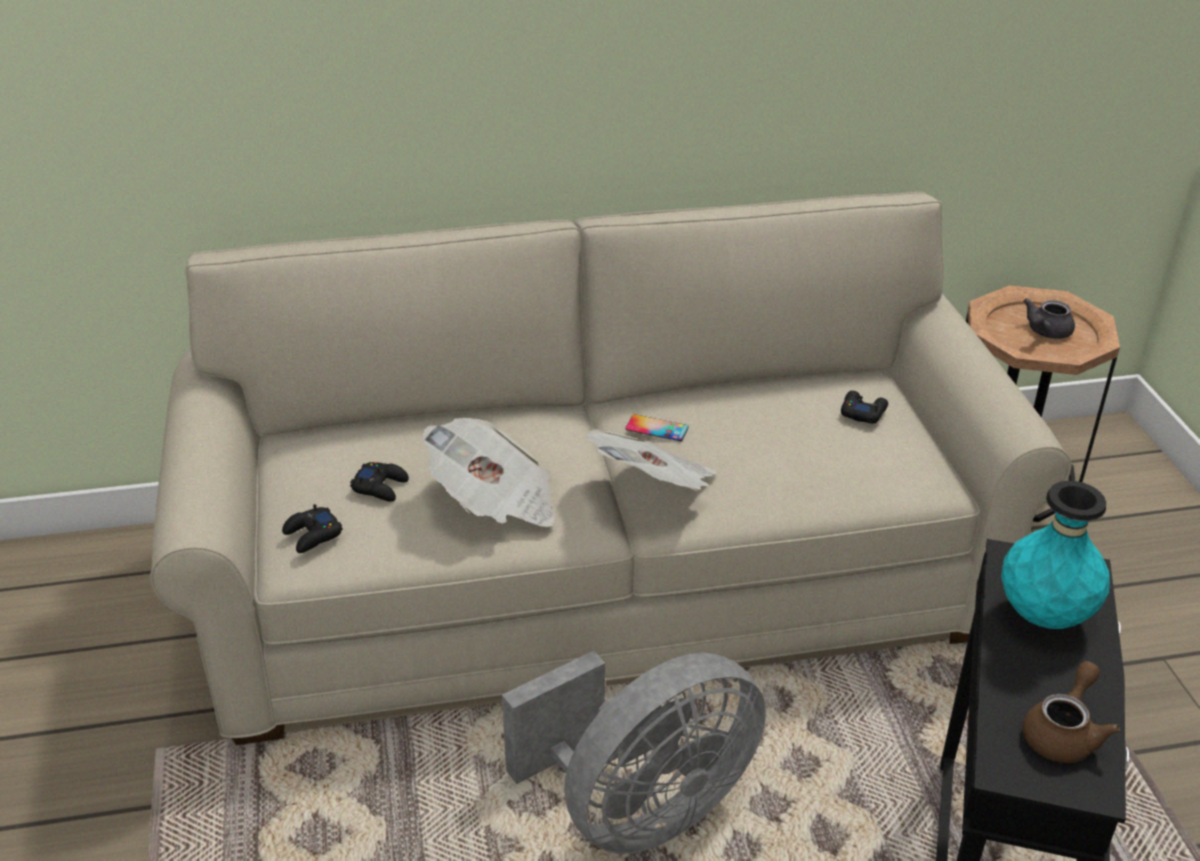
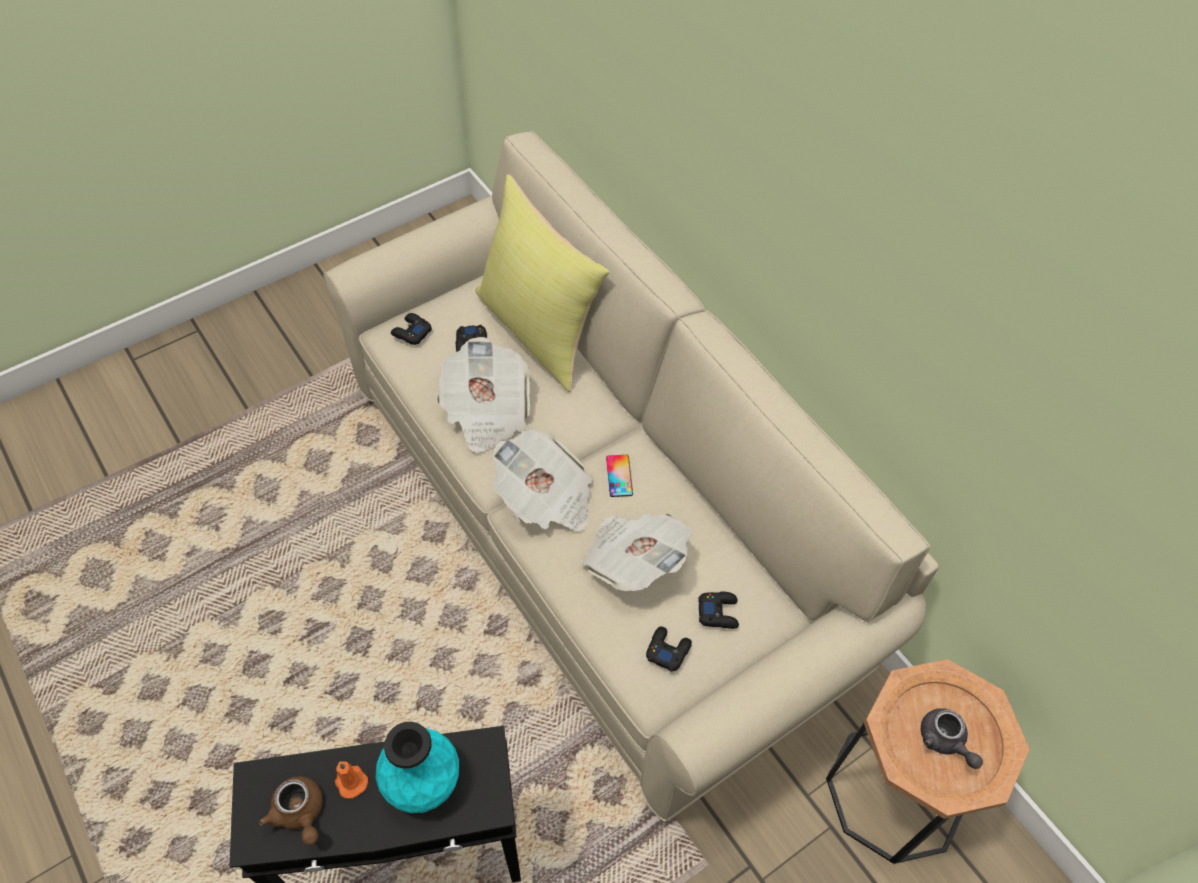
camera: 65 degrees right, 20 degrees up
grey fan [502,651,766,854] -> none
brown teapot [1022,661,1120,763] -> brown teapot turned 45 degrees clockwise [259,776,323,845]
grey teapot [1024,298,1075,339] -> grey teapot turned 135 degrees counterclockwise [921,708,983,769]
none -> orange candle [335,761,368,799]
none -> yellow pillow [475,175,609,392]
none -> newspaper [582,513,692,591]
none -> black game controller [646,627,692,672]

